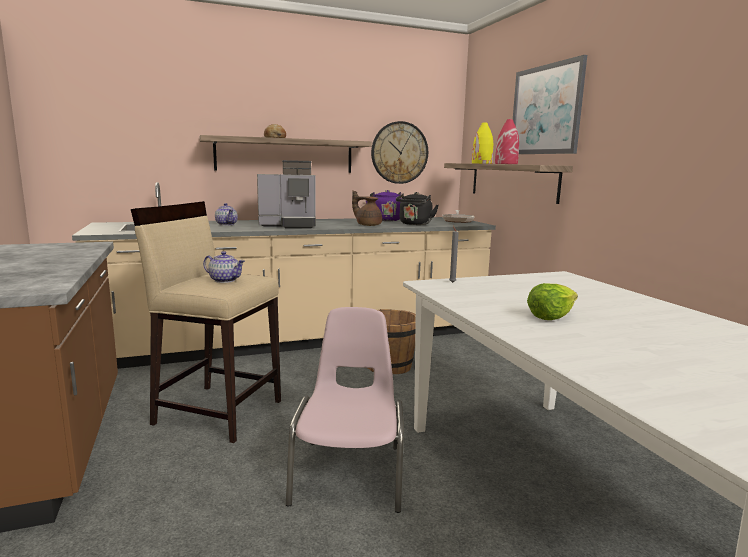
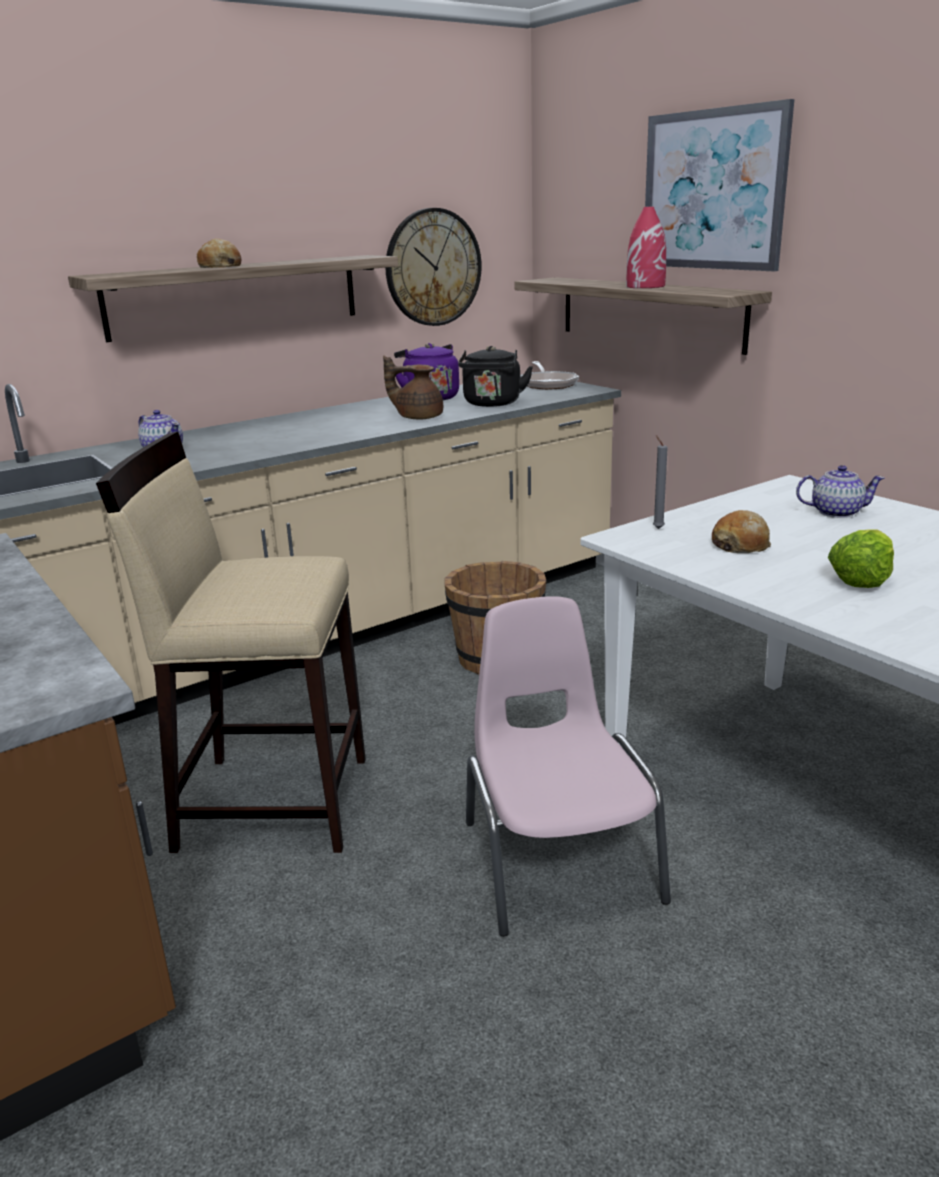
camera: 15 degrees left, 10 degrees up
teapot [203,251,245,283] -> teapot moved to [796,465,885,518]
coffee machine [257,160,316,229] -> none
yellow vase [472,123,493,164] -> none
none -> bread [712,510,771,553]

